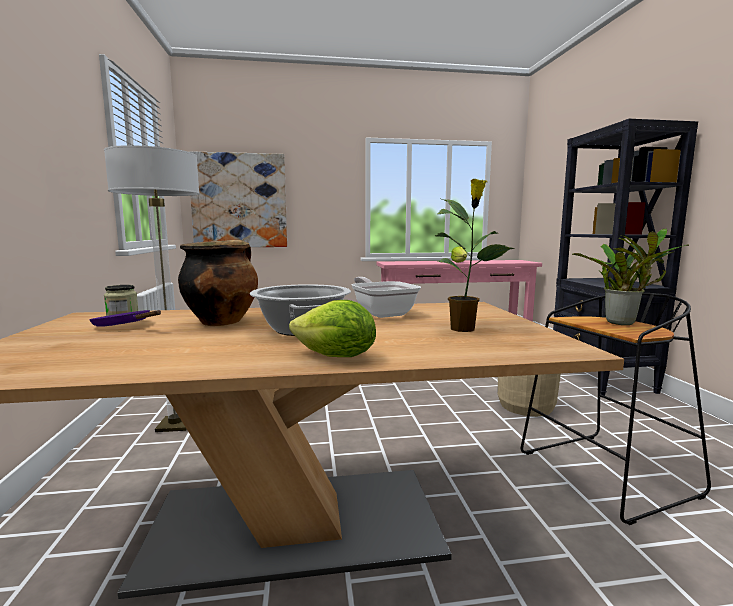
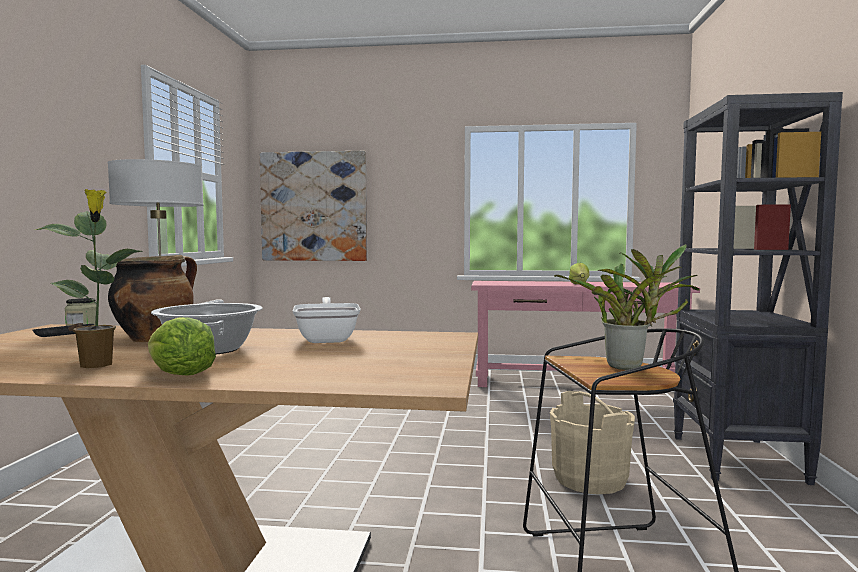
camera: 15 degrees right, 5 degrees down
purple frying pan [89,310,161,327] -> black frying pan [32,323,94,337]
potted plant [435,179,515,332] -> potted plant moved to [36,189,143,368]

